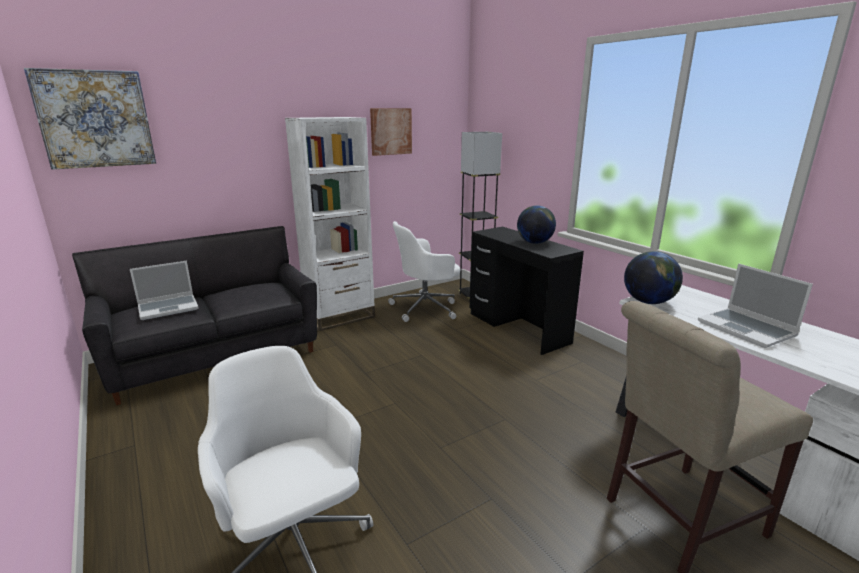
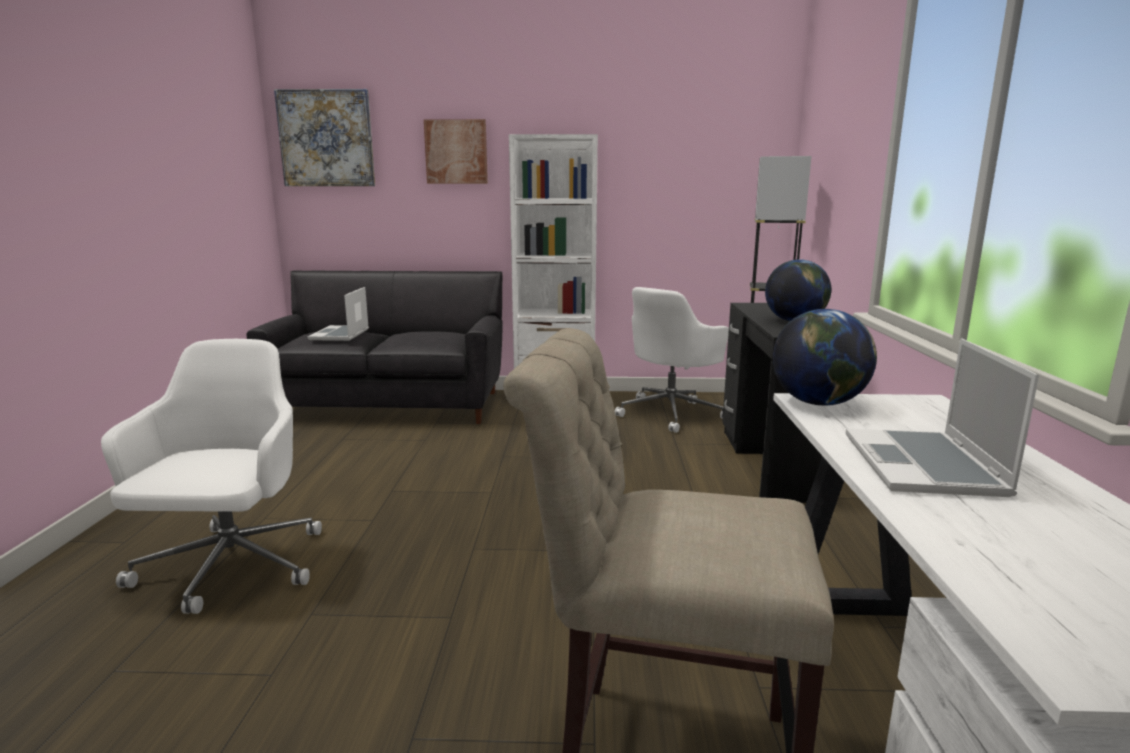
camera: 35 degrees right, 5 degrees down
laptop [130,261,199,320] -> laptop turned 90 degrees clockwise [308,287,369,341]
picture [370,108,412,156] -> picture moved to [424,119,488,184]
white office chair [388,221,460,322] -> white office chair turned 60 degrees counterclockwise [615,287,729,433]

